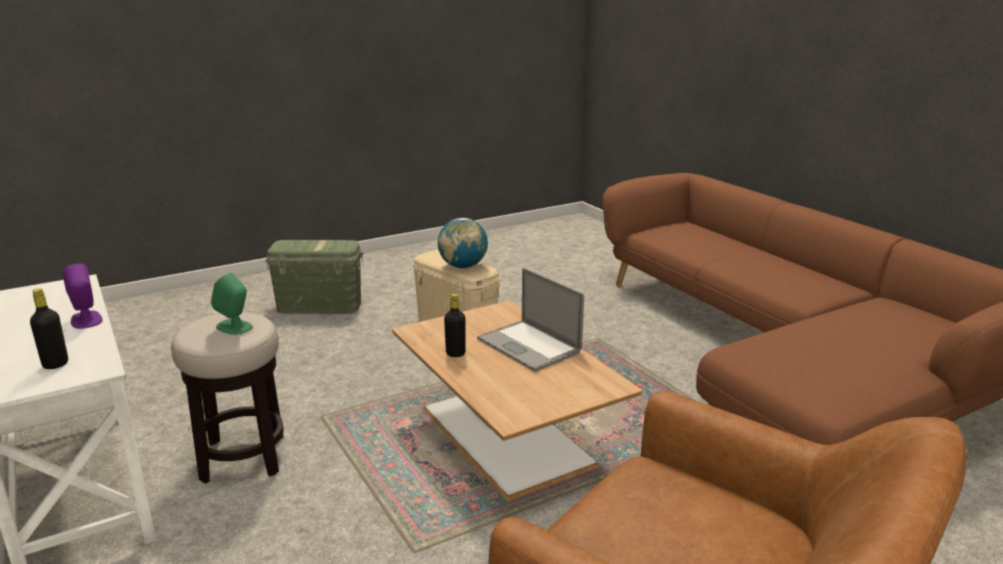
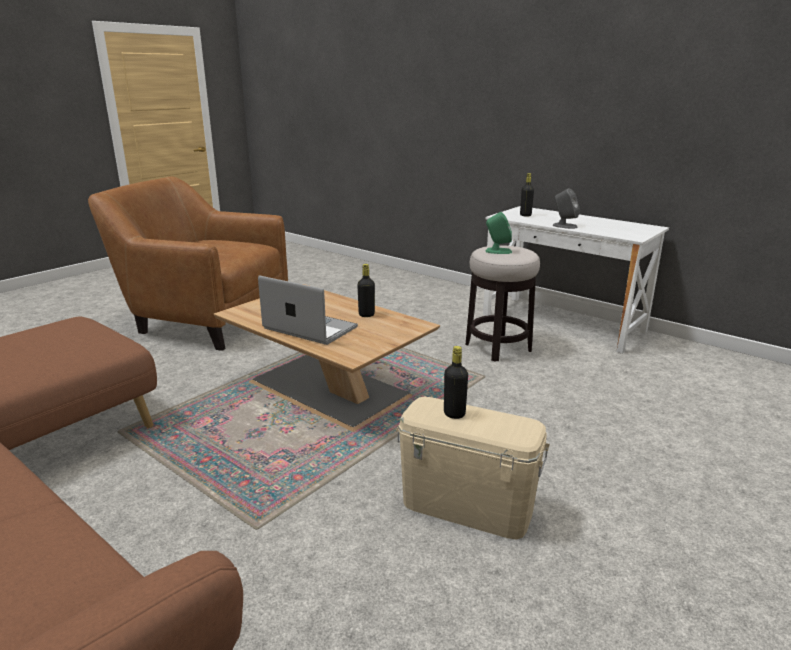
camera: 160 degrees right, 0 degrees up
purple speaker [62,264,103,329] -> grey speaker [552,188,580,229]
green storage box [265,240,363,314] -> none
globe [438,218,488,268] -> black bottle [444,346,468,419]

